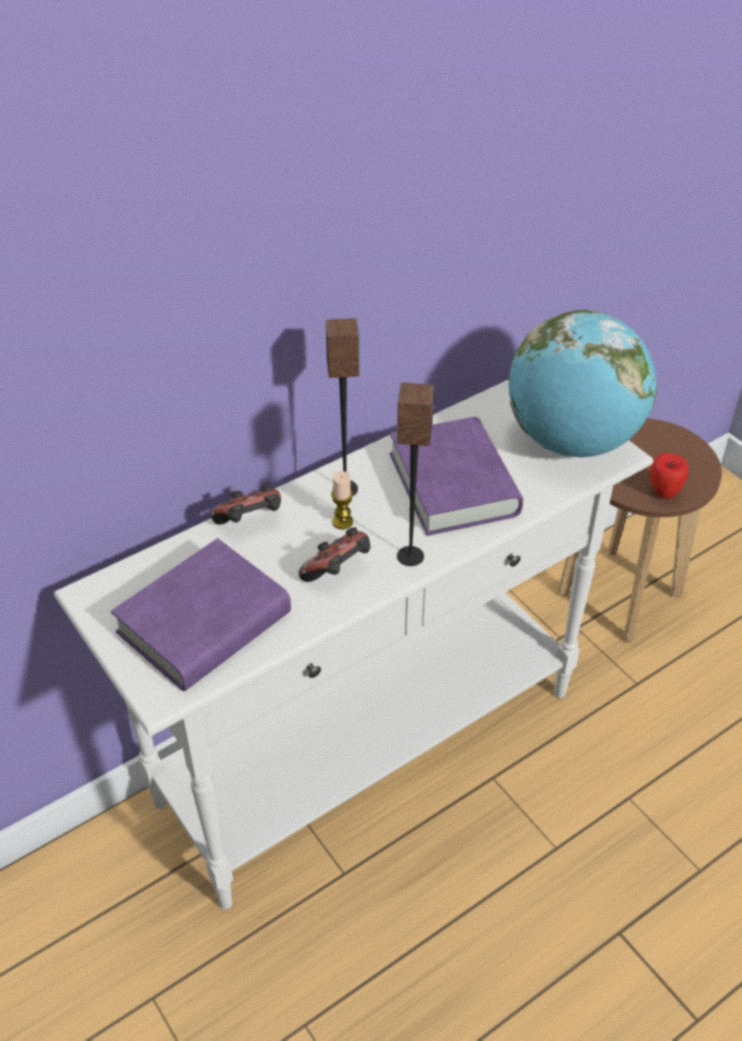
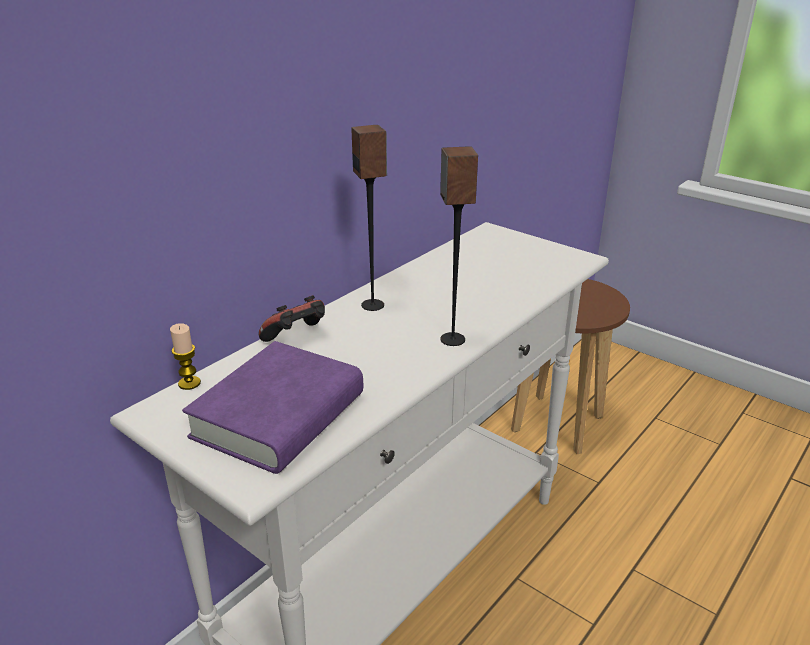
camera: 15 degrees left, 15 degrees down
game controller [298,527,370,582] -> none
candle [331,471,353,529] -> candle moved to [170,323,201,390]
purple book [390,417,523,536] -> none
globe [508,310,657,457] -> none
apple [650,453,689,499] -> none

